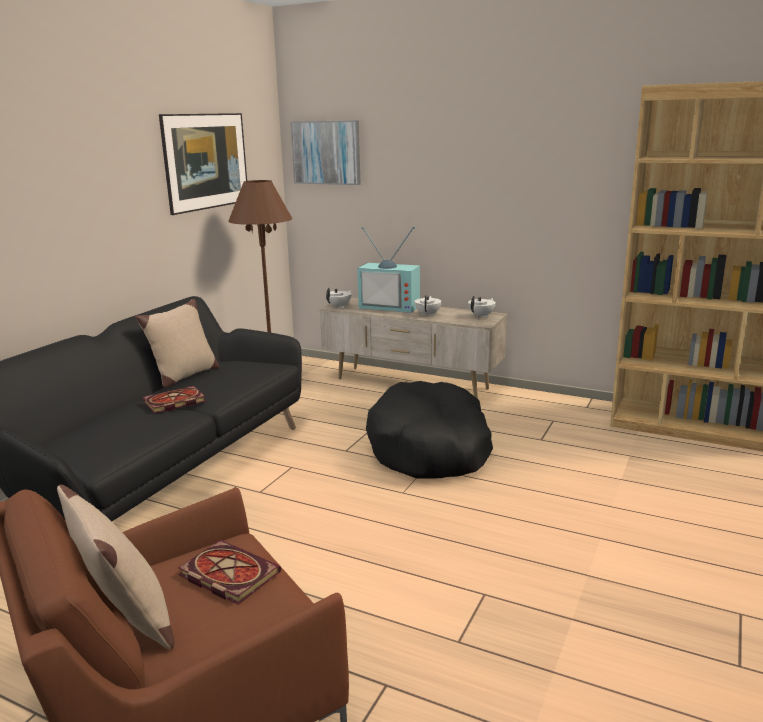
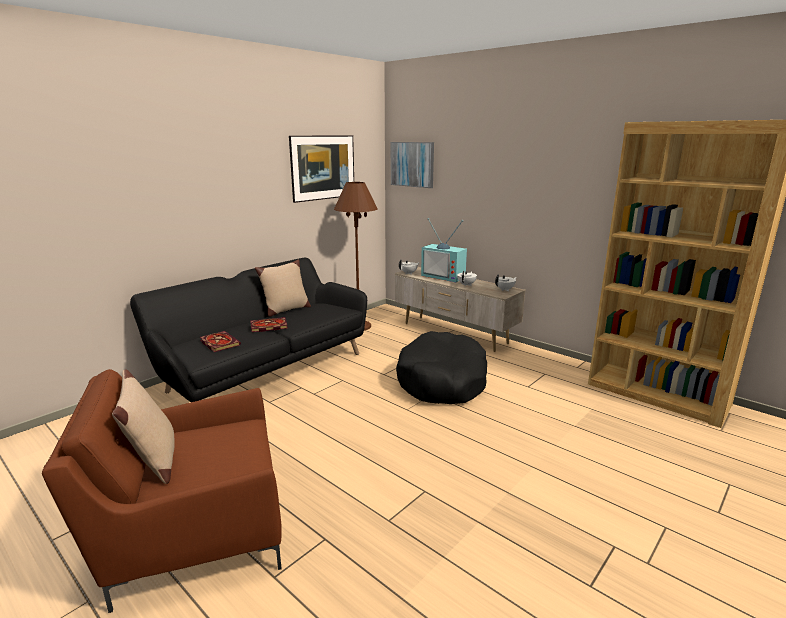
camera: 15 degrees right, 0 degrees up
book [178,540,281,605] -> book moved to [200,331,241,352]

